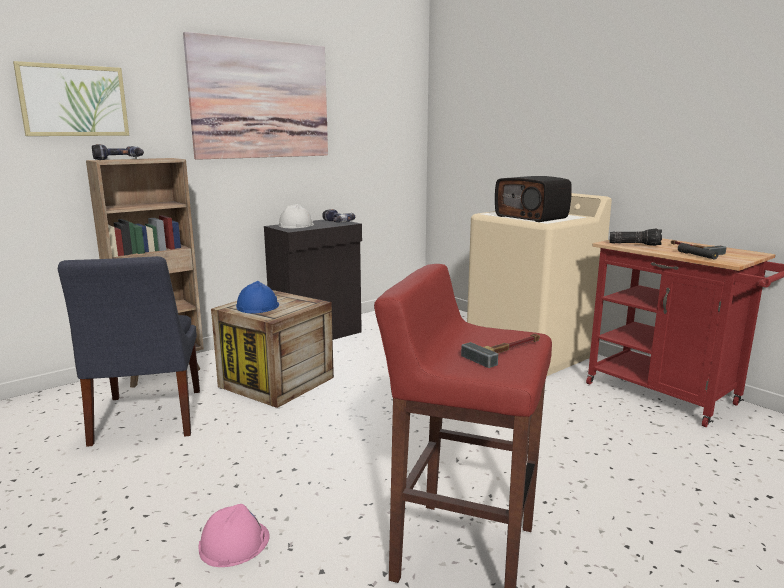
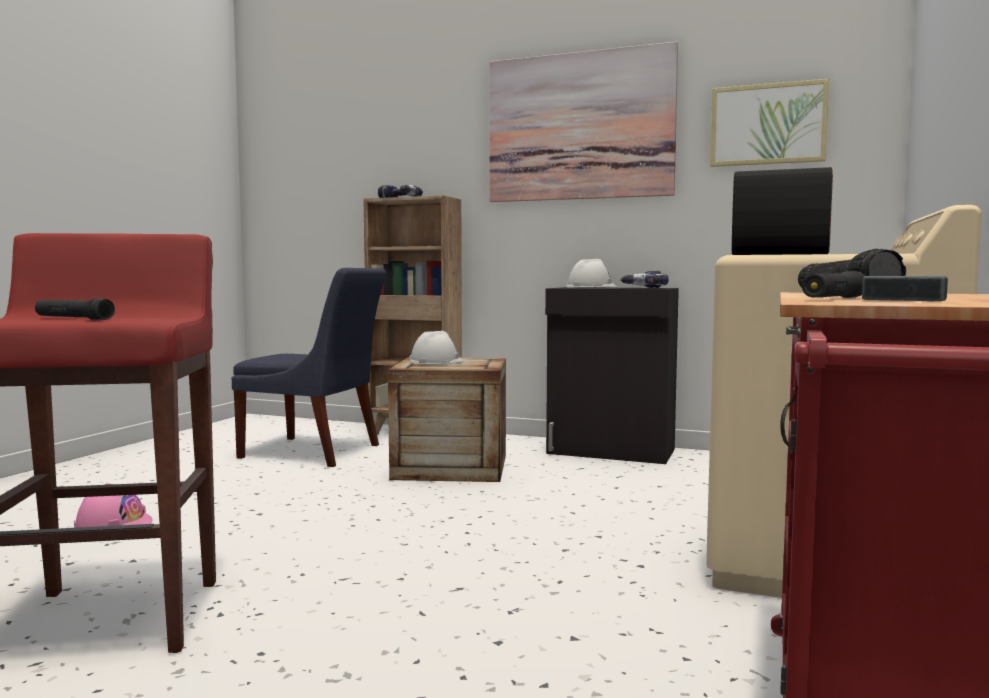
camera: 60 degrees right, 10 degrees down
picture [13,61,129,136] -> picture moved to [710,79,829,167]
blue chair [58,256,200,447] -> blue chair turned 120 degrees counterclockwise [232,268,386,467]
blue hard hat [236,281,279,313] -> white hard hat [409,331,464,364]
hammer [461,334,540,368] -> black flashlight [35,299,115,320]

